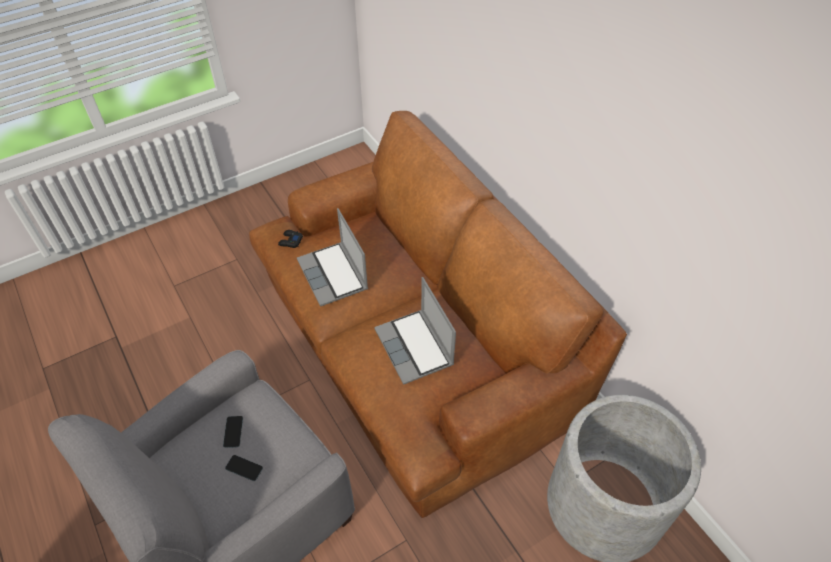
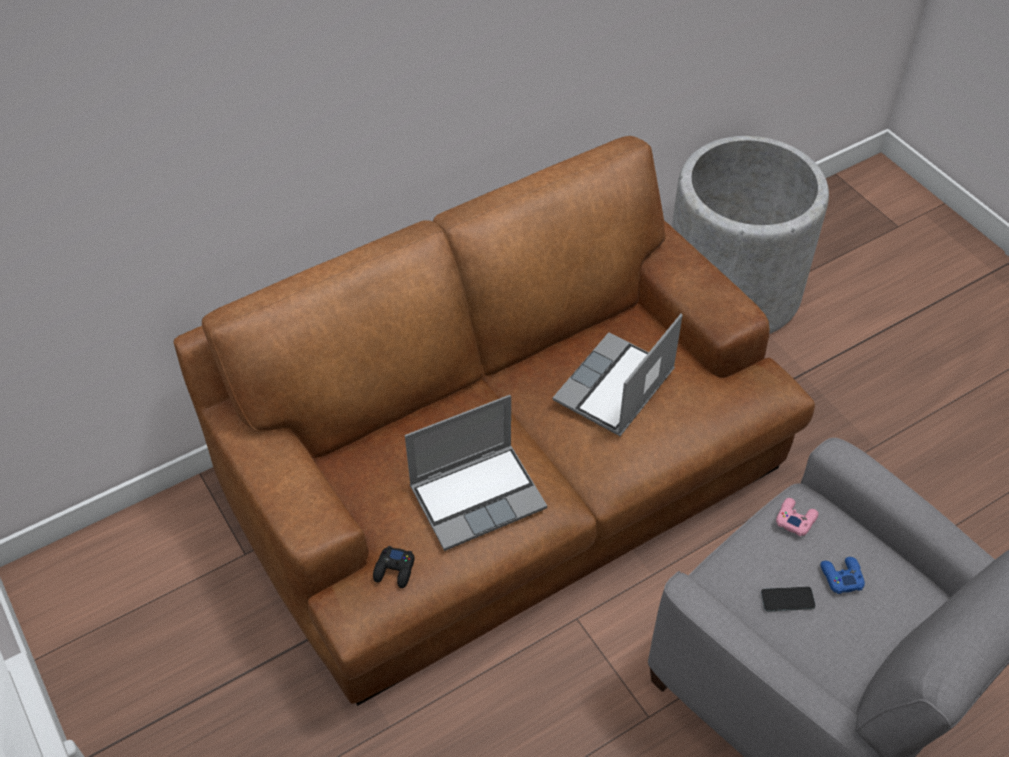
camera: 90 degrees left, 0 degrees up
phone [225,455,263,481] -> blue game controller [820,557,865,594]
laptop [374,277,456,385] -> laptop turned 150 degrees clockwise [553,314,683,436]
none -> pink game controller [776,498,819,537]

